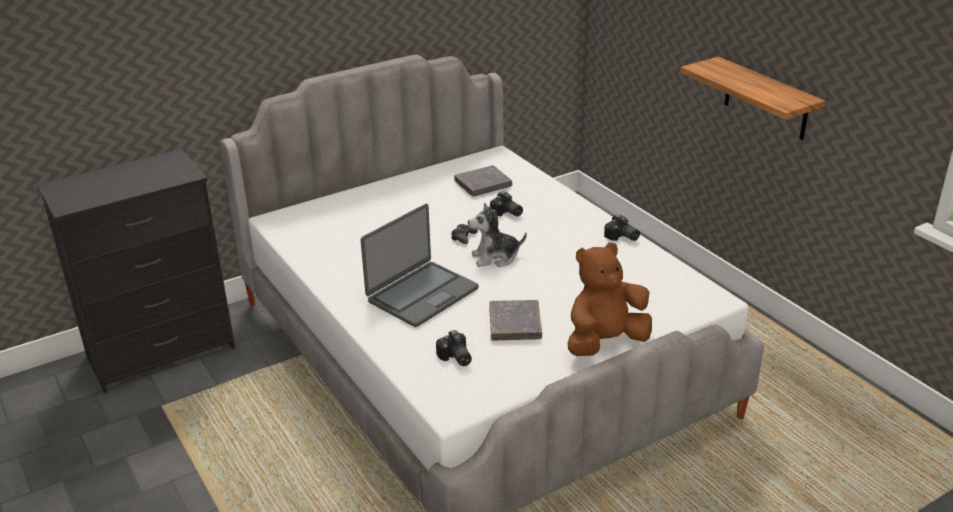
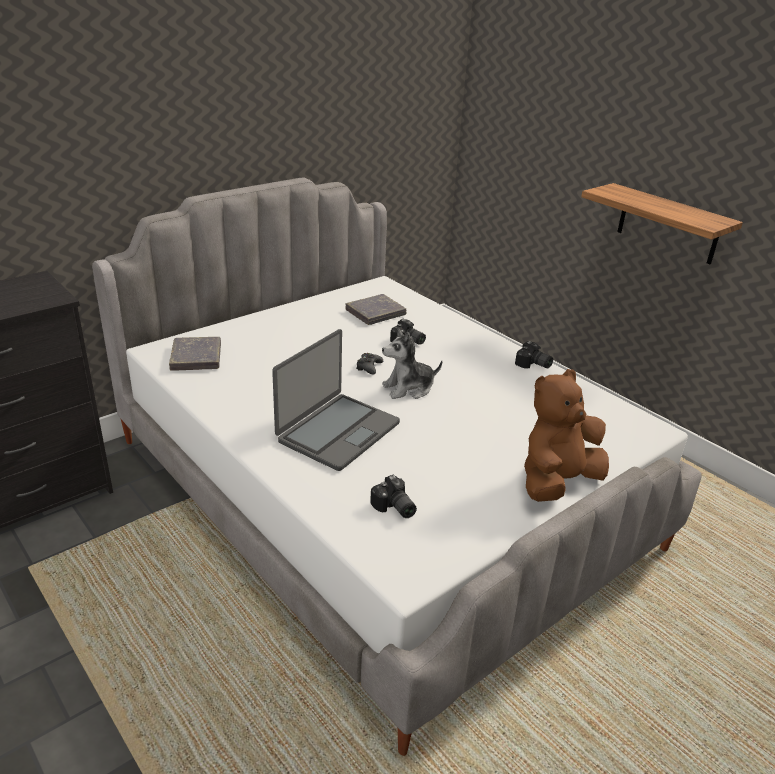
camera: 10 degrees left, 0 degrees up
grey book [489,300,542,340] -> grey book moved to [169,337,221,371]

